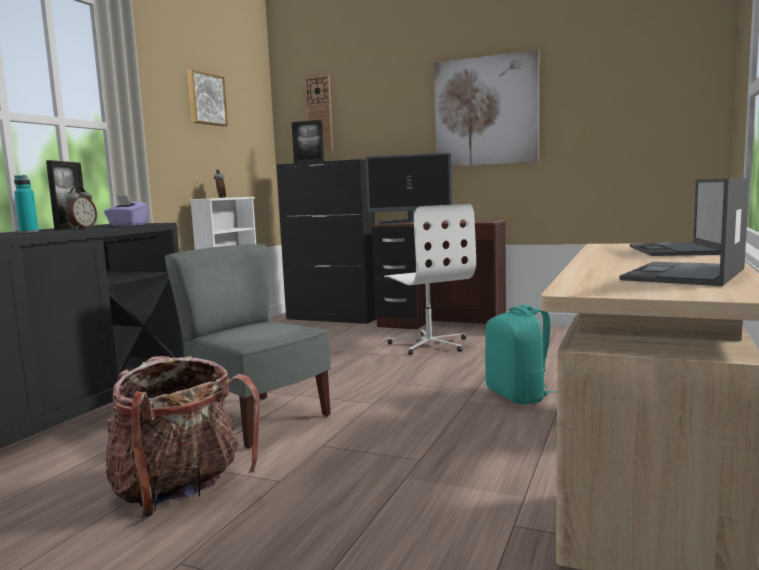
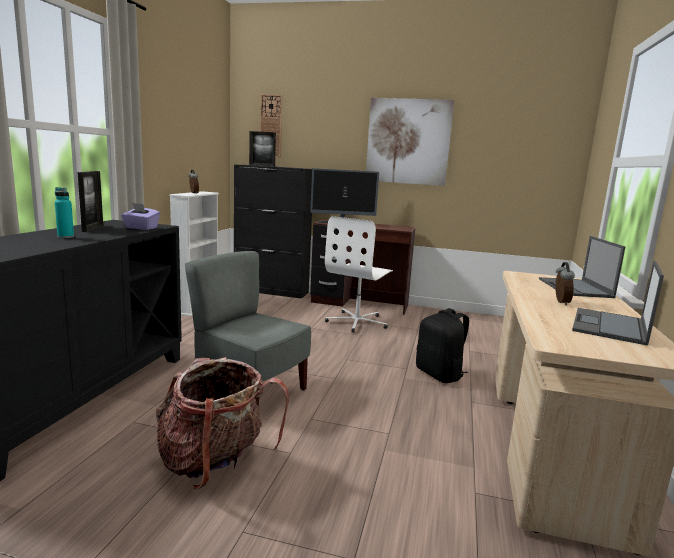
camera: 10 degrees left, 5 degrees up
alarm clock [65,186,97,229] -> alarm clock moved to [555,262,575,305]
picture [187,69,228,126] -> none
white office chair [384,204,476,355] -> white office chair turned 60 degrees clockwise [325,216,393,333]
turquoise backpack [485,305,557,405] -> black backpack [416,308,469,383]

